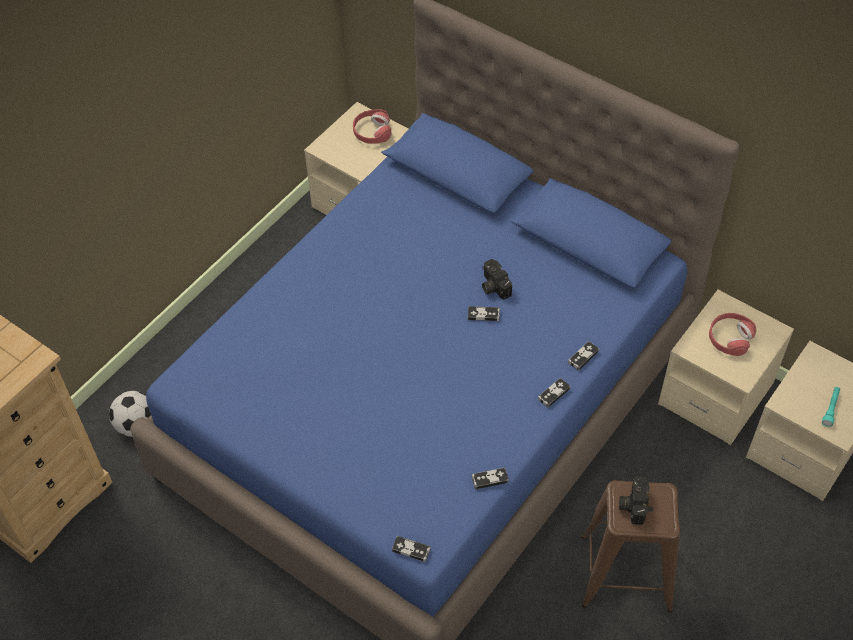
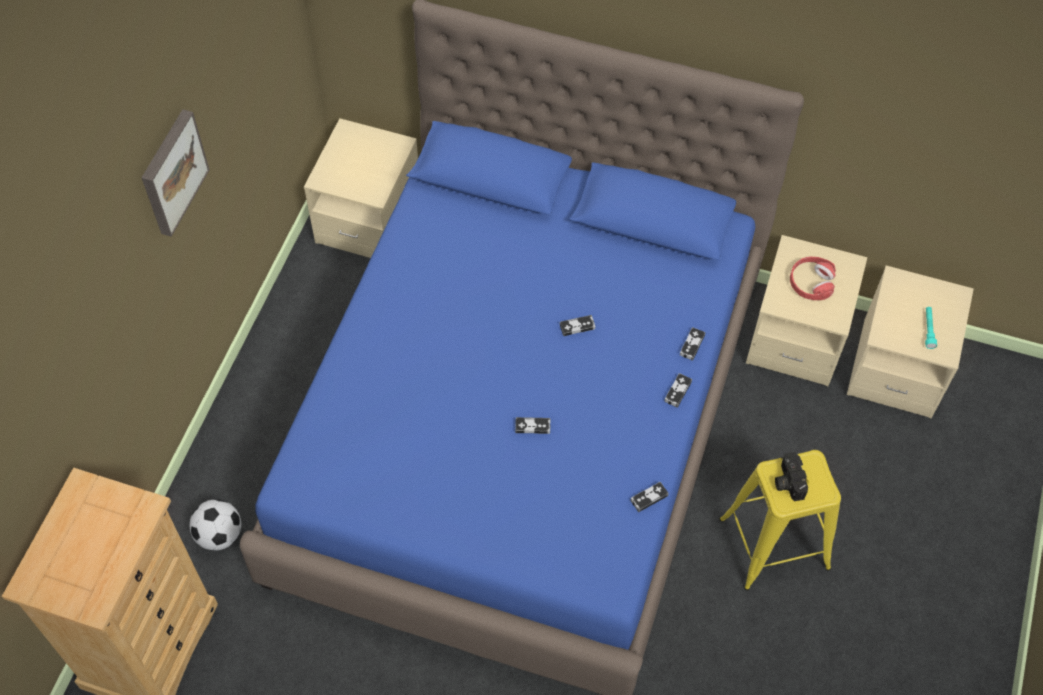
camera: 20 degrees left, 5 degrees up
red headphones [353,109,392,144] -> none
game controller [392,536,431,562] -> game controller moved to [515,417,551,434]
camera [482,259,512,300] -> none
brown stool [582,480,680,613] -> yellow stool [719,450,841,591]
none -> picture [141,109,209,237]

